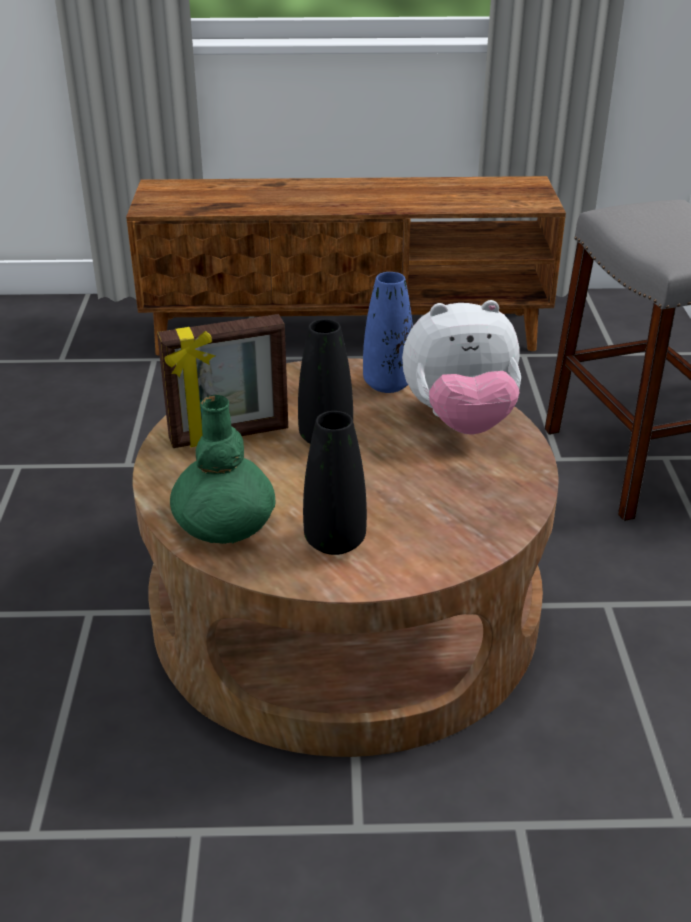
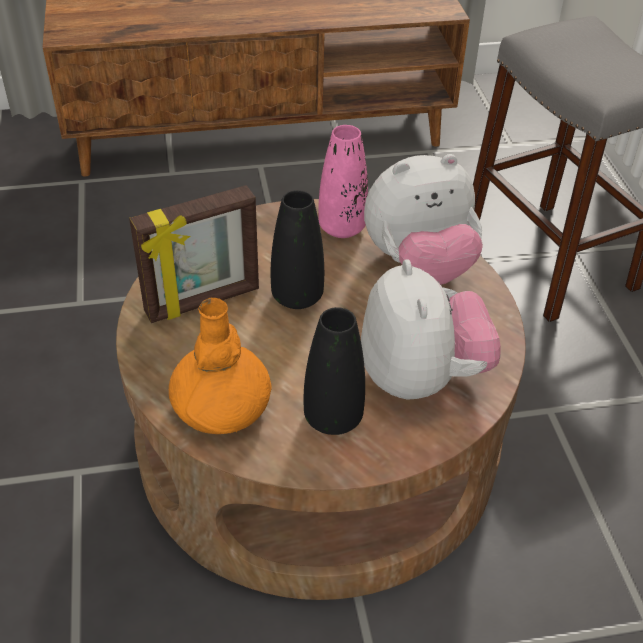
camera: 10 degrees left, 10 degrees up
green vase [170,395,276,544] -> orange vase [169,298,272,434]
blue vase [363,272,413,393] -> pink vase [318,125,368,238]
none -> plush toy [361,259,501,399]

